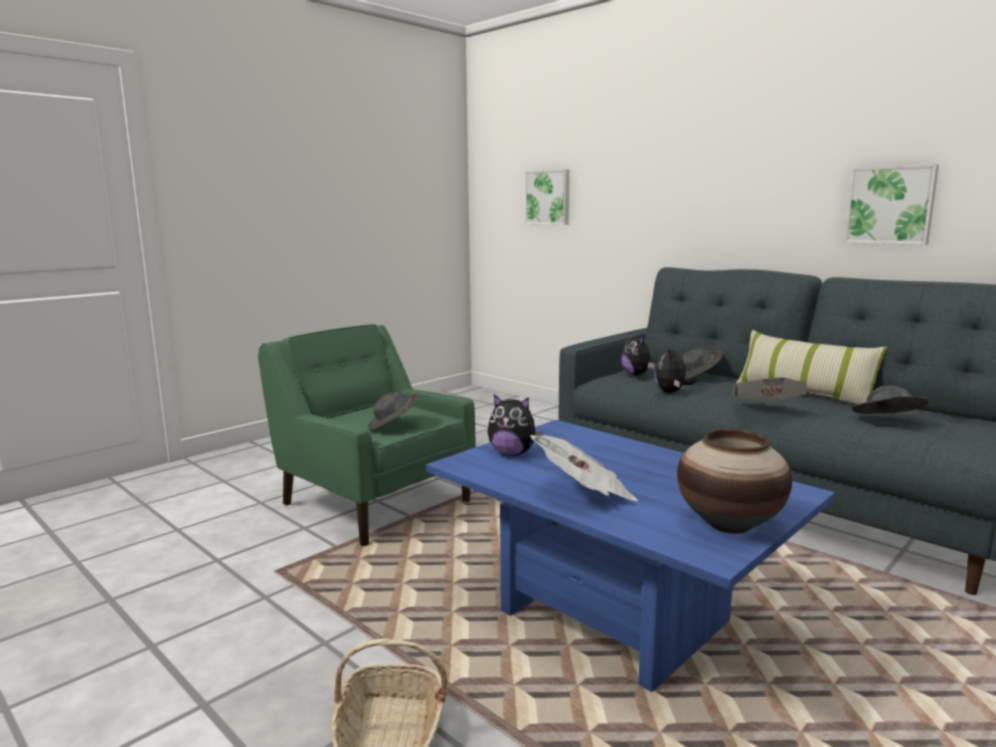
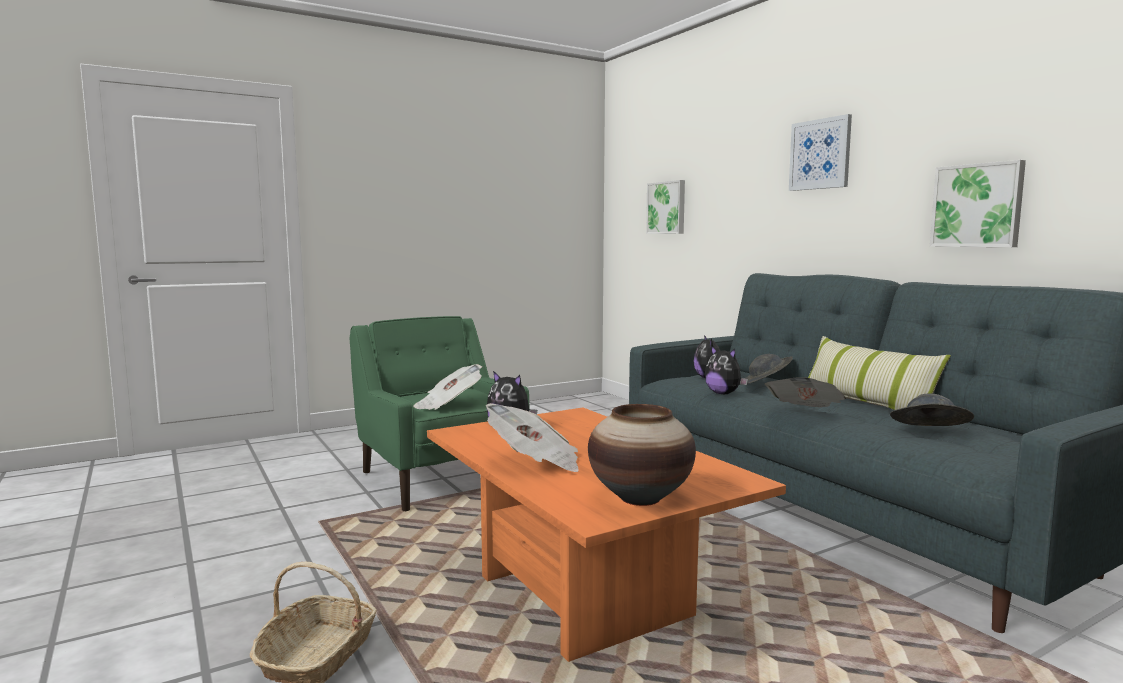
camera: 15 degrees right, 5 degrees down
grey hat [367,392,420,430] -> newspaper [414,364,482,410]
blue coffee table [426,420,835,692] -> orange coffee table [427,408,786,662]
plush toy [654,345,697,393] -> plush toy turned 75 degrees counterclockwise [705,345,748,394]
none -> picture [789,114,852,191]

